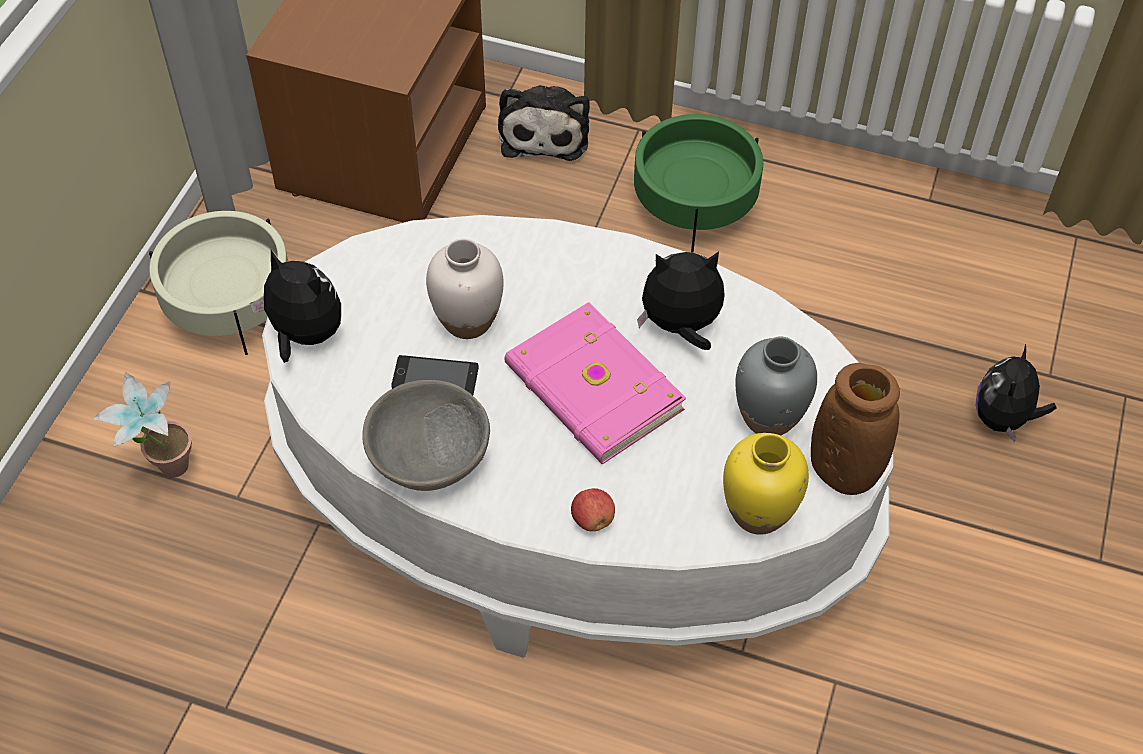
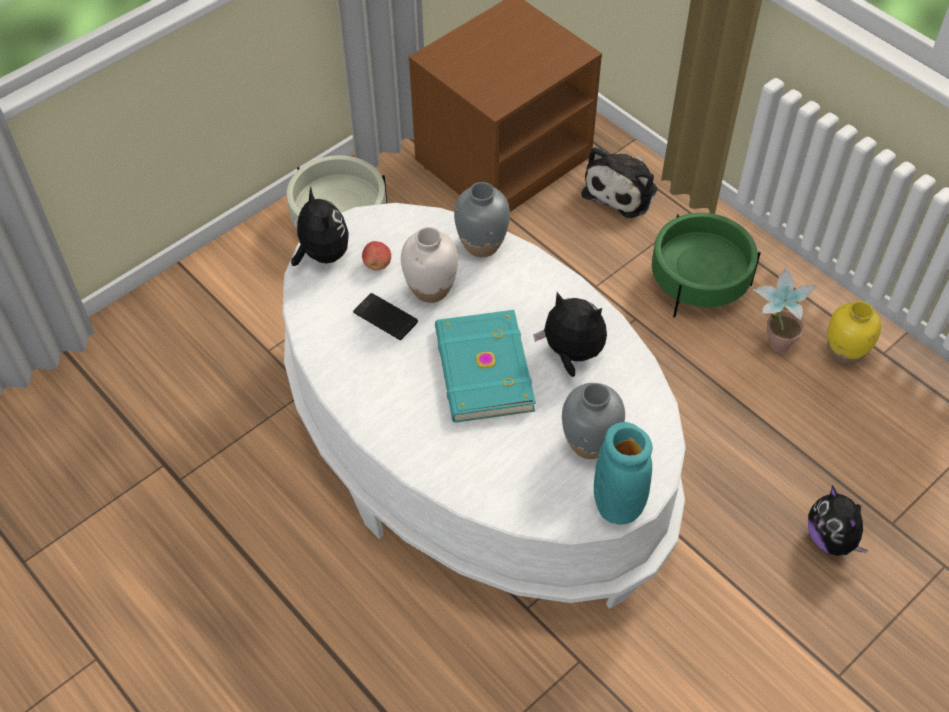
camera: 30 degrees right, 0 degrees up
potted plant [93,372,192,477] -> potted plant moved to [753,267,816,353]
grey bowl [362,380,490,491] -> none
pink book [504,302,686,464] -> turquoise book [435,310,536,423]
apple [571,488,615,532] -> apple moved to [362,241,391,270]
yellow vase [723,433,809,535] -> yellow vase moved to [827,301,881,365]
brown vase [811,363,900,495] -> turquoise vase [594,422,652,525]
plush toy [975,344,1057,443] -> plush toy turned 75 degrees counterclockwise [808,485,869,556]
none -> grey vase [454,182,510,257]

